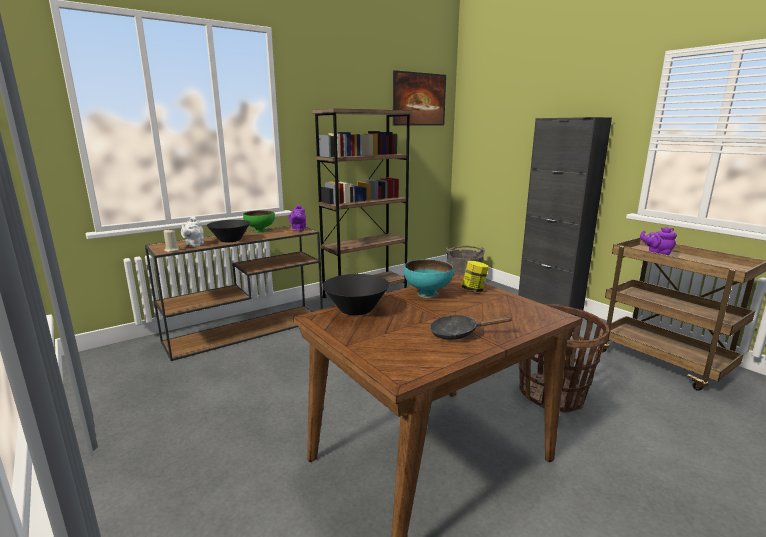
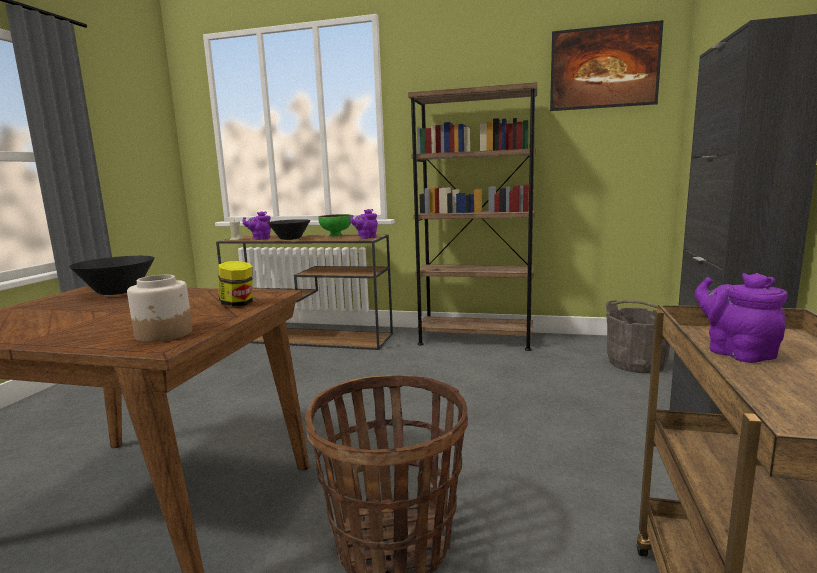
camera: 50 degrees right, 5 degrees down
white teapot [181,216,204,247] -> purple teapot [243,211,271,240]
turquoise bowl [404,259,453,298] -> none
black frying pan [430,315,513,340] -> none
none -> jar [127,275,192,342]

